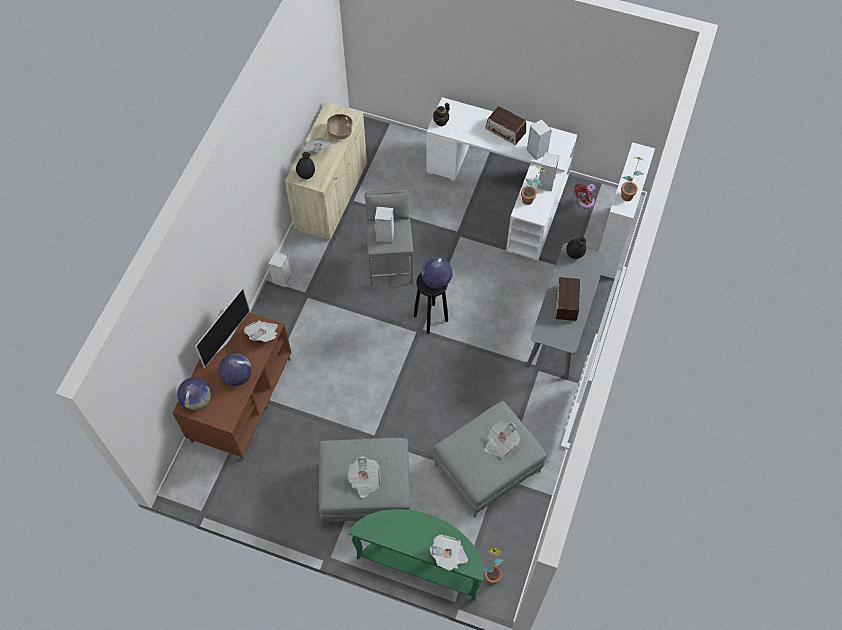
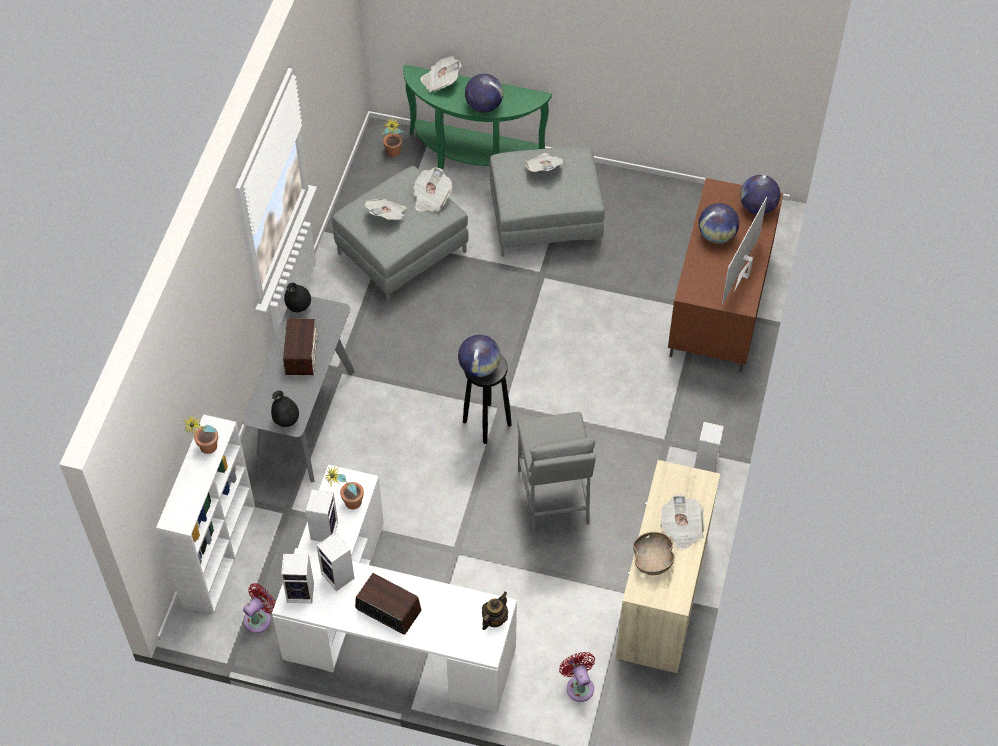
camera: 175 degrees right, 5 degrees down
newspaper [244,320,278,342] -> newspaper moved to [413,167,452,212]
black vase [296,152,315,179] -> black vase moved to [284,283,311,312]
speaker [375,206,394,243] -> speaker moved to [281,554,314,603]
none -> globe [465,74,503,113]
none -> red fan [559,652,595,702]

